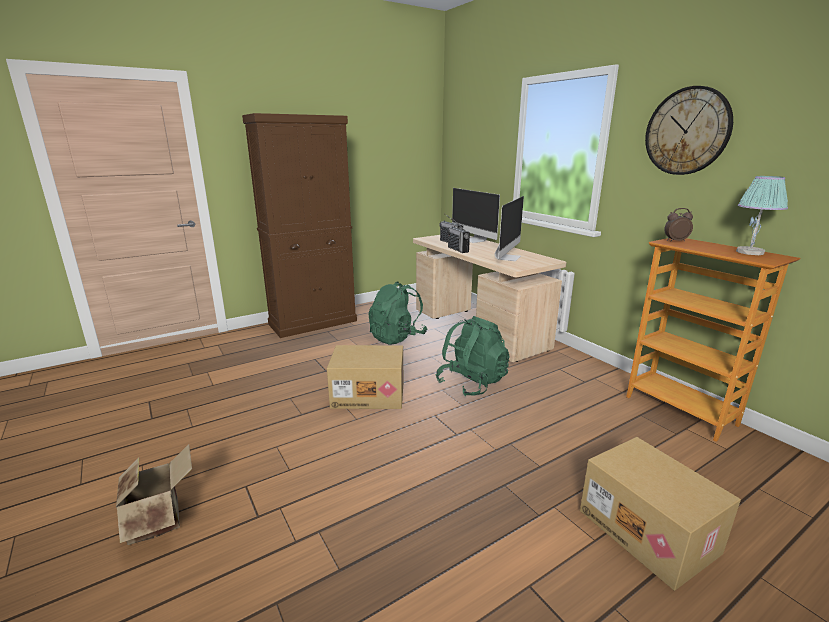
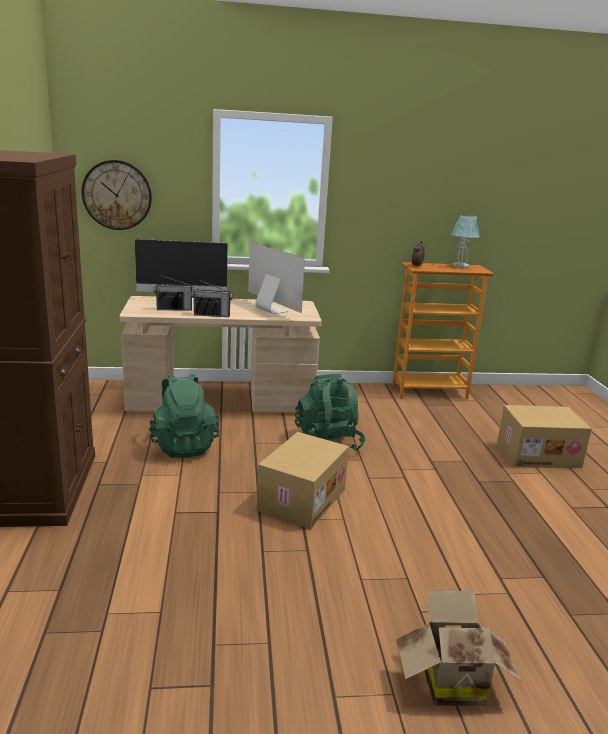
camera: 65 degrees left, 0 degrees up
wall clock [645,86,733,175] -> wall clock moved to [81,160,152,230]

